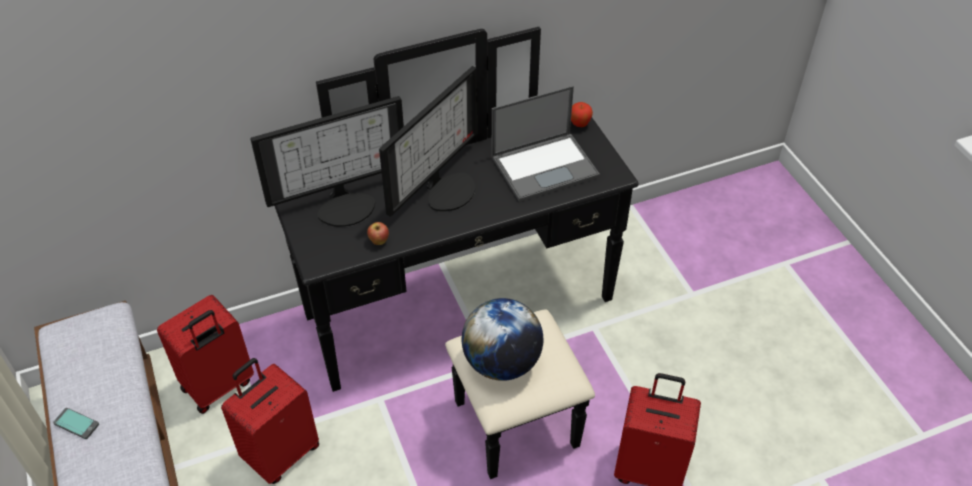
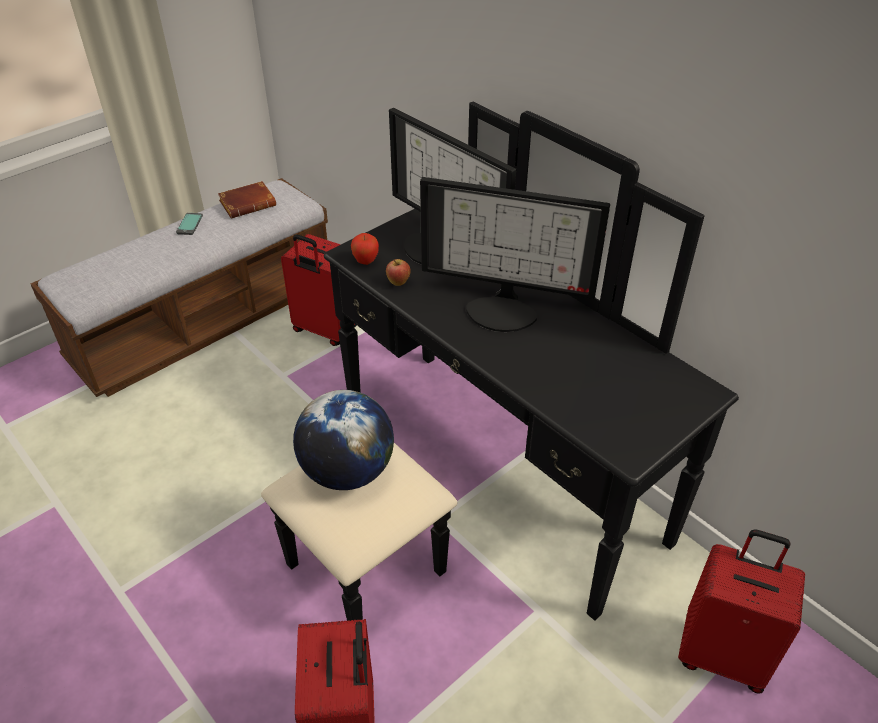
camera: 70 degrees right, 5 degrees down
red suitcase [221,358,319,484] -> red suitcase moved to [678,529,805,694]
laptop [492,86,600,202] -> none
apple [571,102,593,127] -> apple moved to [351,233,379,265]
none -> brown book [218,181,276,219]

